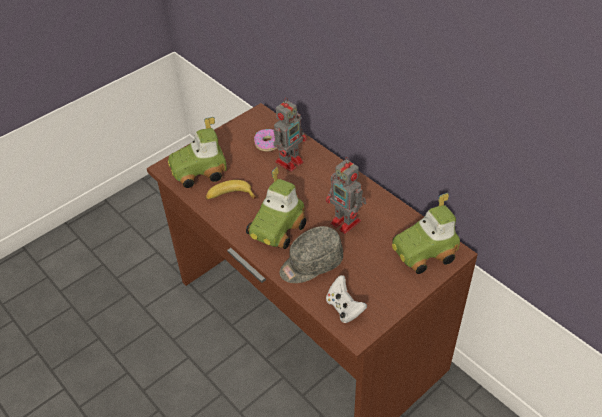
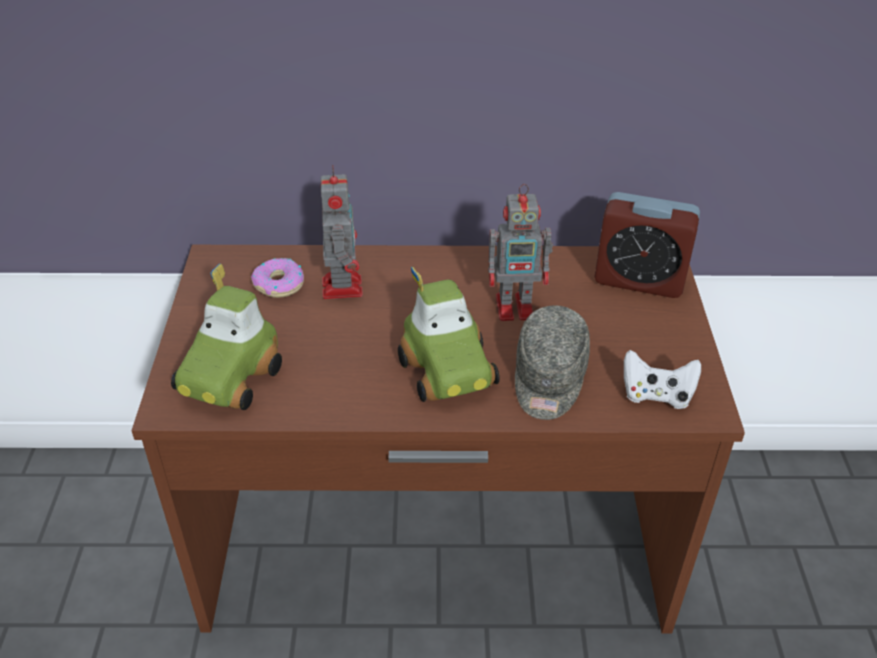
camera: 50 degrees left, 5 degrees down
banana [205,180,257,200] -> none
toy car [392,193,460,274] -> alarm clock [594,192,700,298]

